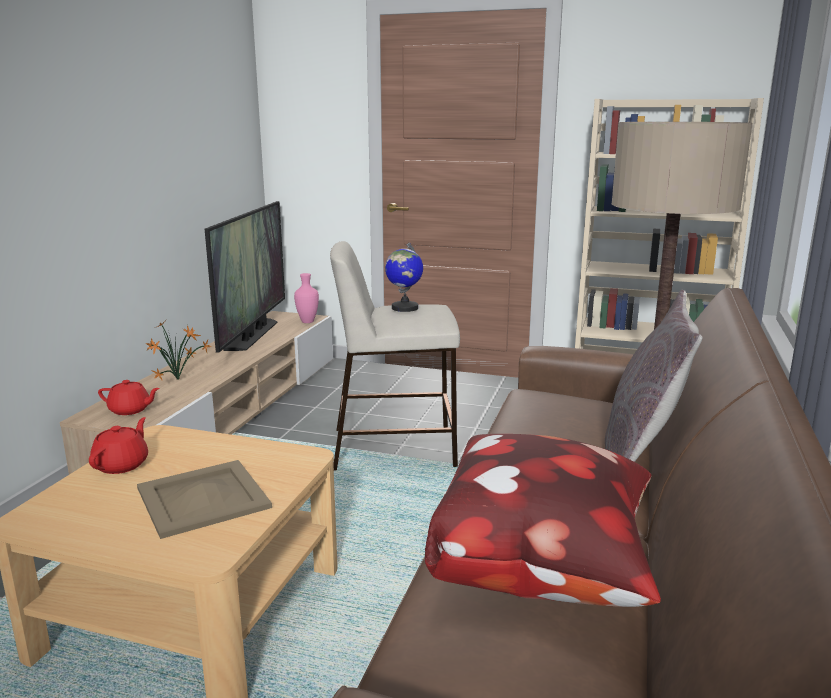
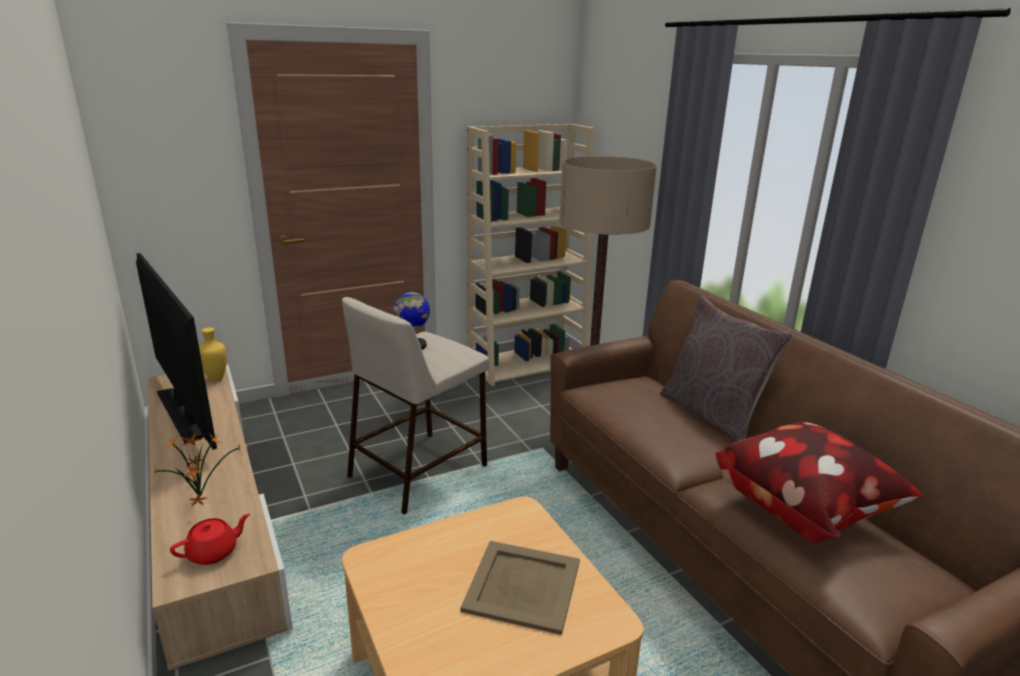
camera: 45 degrees left, 5 degrees up
red teapot [89,417,148,474] -> none
pink vase [294,273,319,323] -> yellow vase [199,327,227,382]

